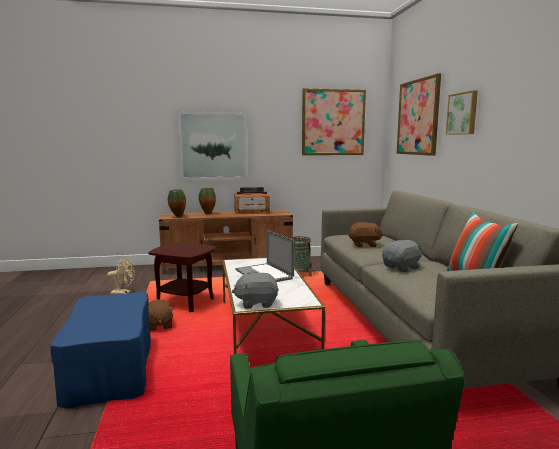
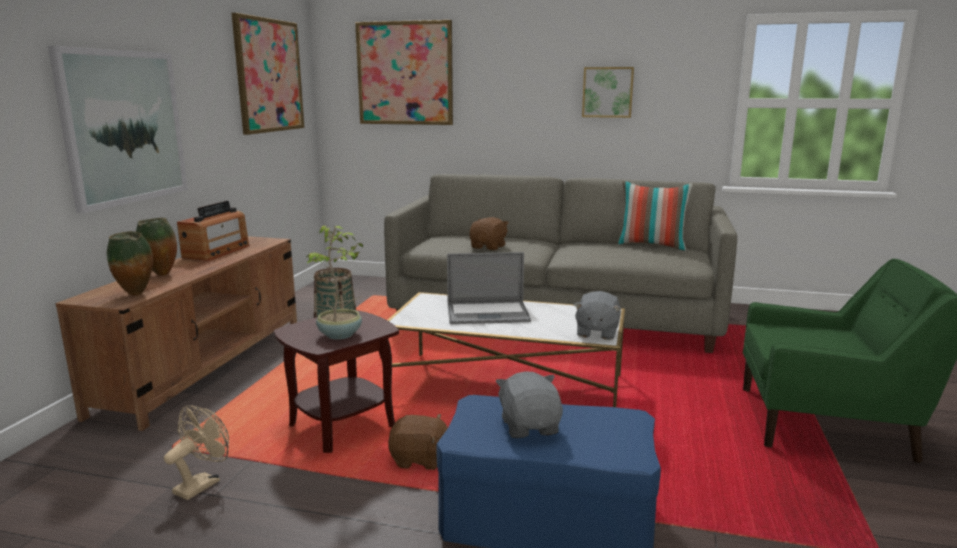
camera: 65 degrees left, 5 degrees up
grey plush toy [382,240,424,272] -> grey plush toy moved to [495,371,563,438]
picture [446,90,478,135] -> picture moved to [582,67,634,118]
none -> potted plant [305,225,363,340]

